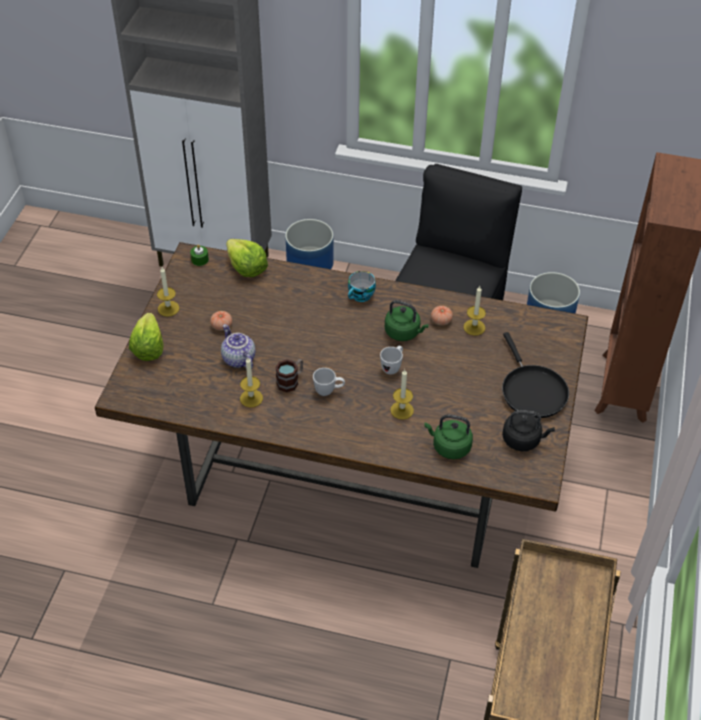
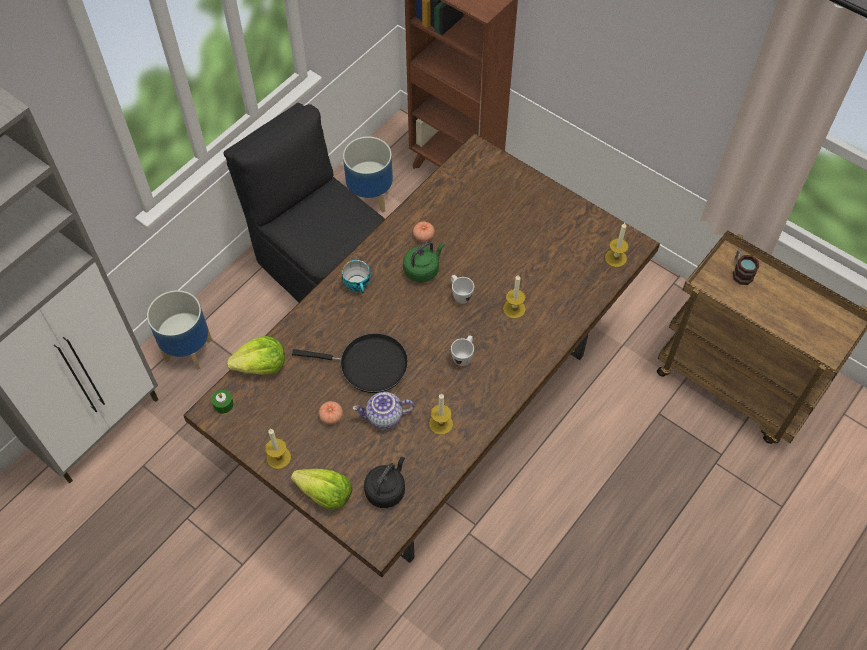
camera: 65 degrees left, 10 degrees up
mug [275,359,303,392] -> mug moved to [733,250,759,285]
green kettle [425,414,473,459] -> none
candle [463,286,486,336] -> candle moved to [605,223,629,267]
black frying pan [502,332,569,418] -> black frying pan moved to [292,333,408,393]
black kettle [502,410,555,451] -> black kettle moved to [364,456,405,508]

